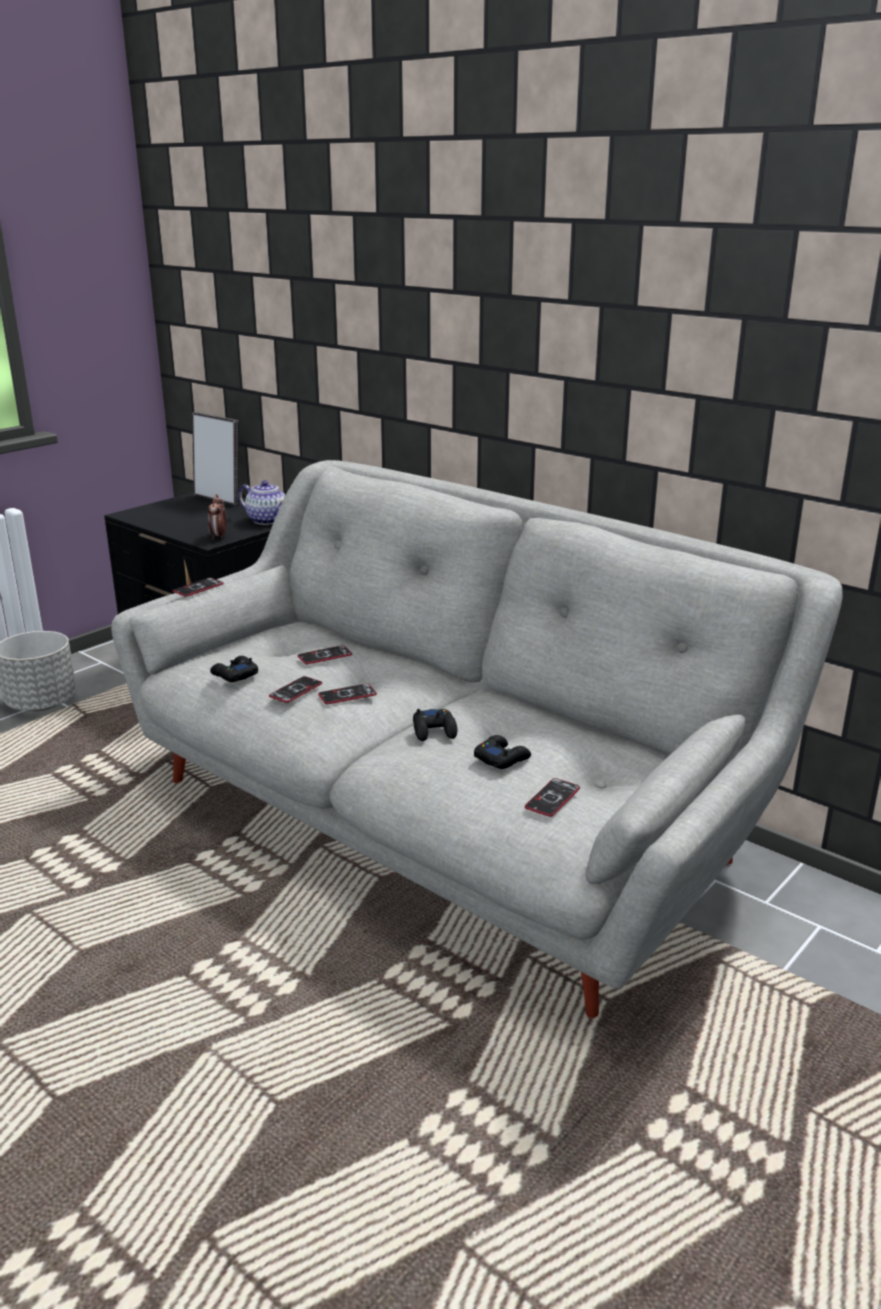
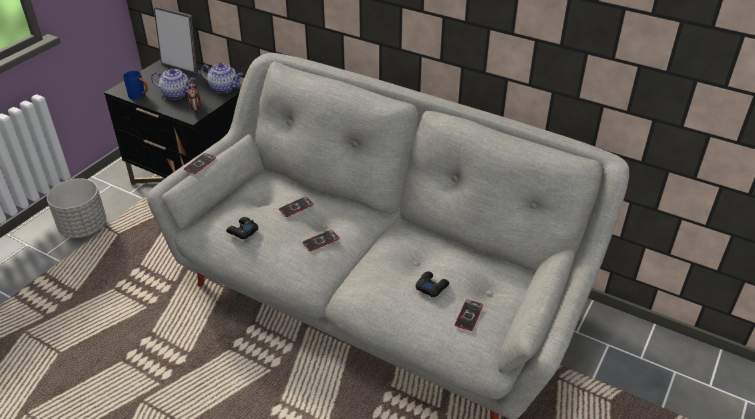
camera: 10 degrees left, 15 degrees up
phone [269,676,322,703] -> none
black game controller [413,709,457,741] -> none
none -> blue mug [123,71,148,99]
none -> teapot [151,69,196,99]

